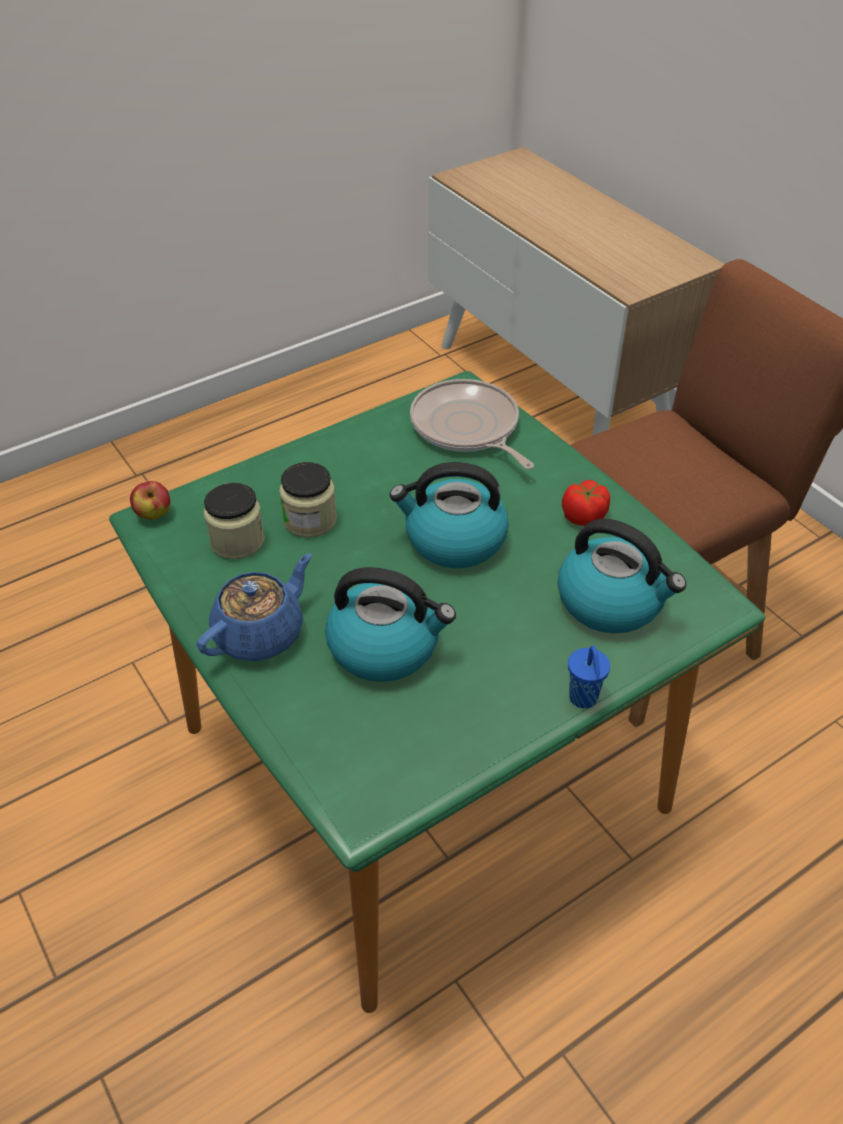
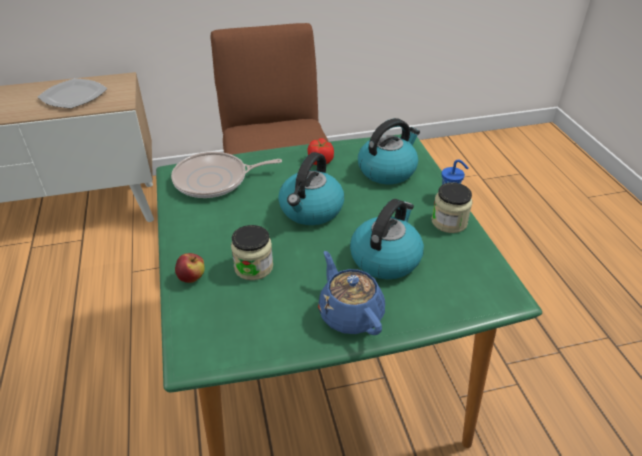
camera: 70 degrees left, 5 degrees down
apple [130,481,170,520] -> apple moved to [175,253,205,283]
jar [204,483,265,559] -> jar moved to [432,182,472,233]
none -> plate [38,78,108,109]

